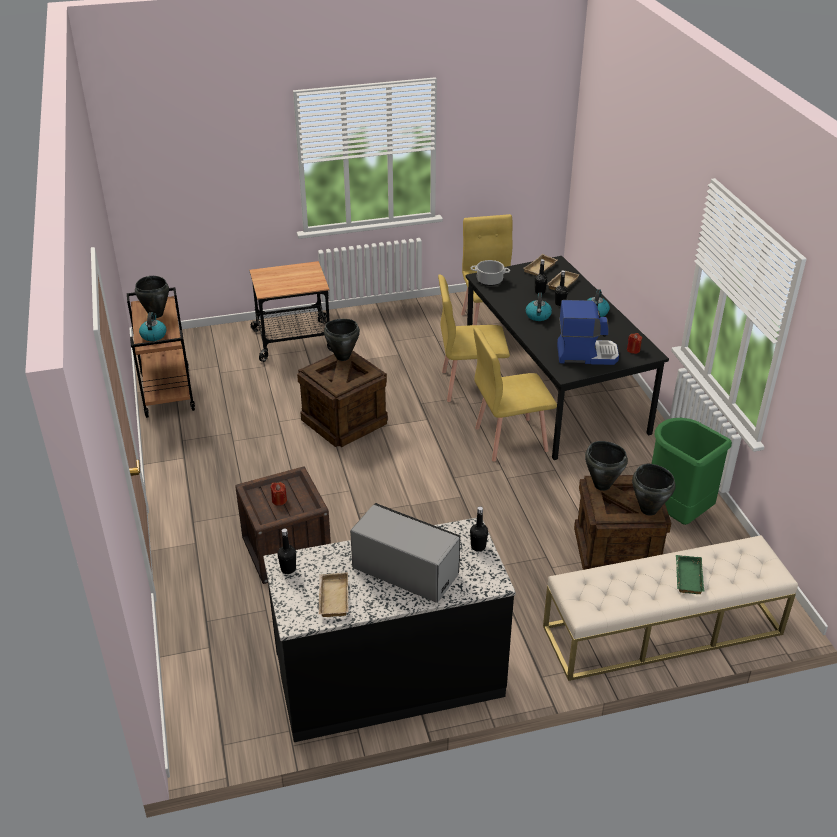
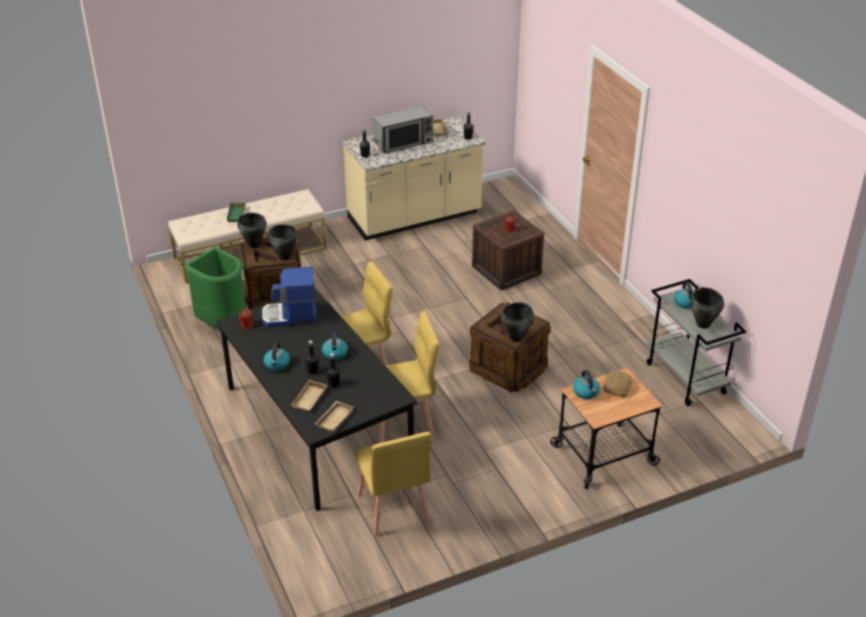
camera: 170 degrees right, 0 degrees up
brown cart [127,287,195,418] -> grey cart [646,279,746,407]
black counter [263,518,516,742] -> beige counter [342,116,485,241]
microwave [350,503,460,603] -> microwave turned 45 degrees counterclockwise [373,106,433,153]
cooking pot [471,260,510,286] -> none
none -> kettle [573,370,600,399]
none -> bread [604,371,632,397]

